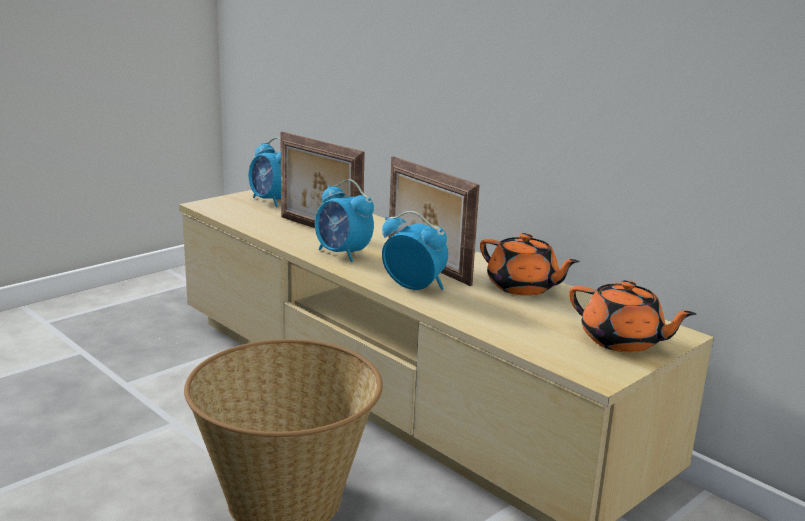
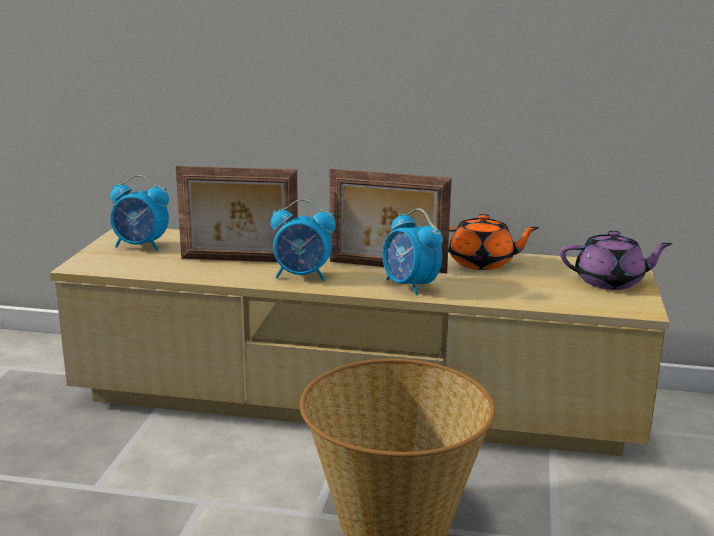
camera: 35 degrees left, 0 degrees up
alarm clock [382,211,448,290] -> alarm clock turned 120 degrees counterclockwise [382,208,443,295]
orange teapot [569,280,696,352] -> purple teapot [560,230,672,290]

